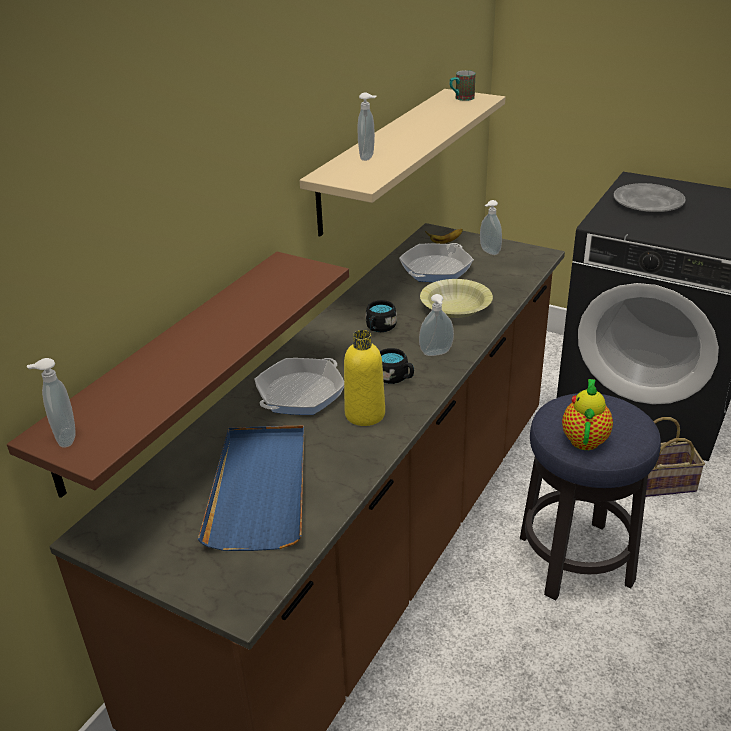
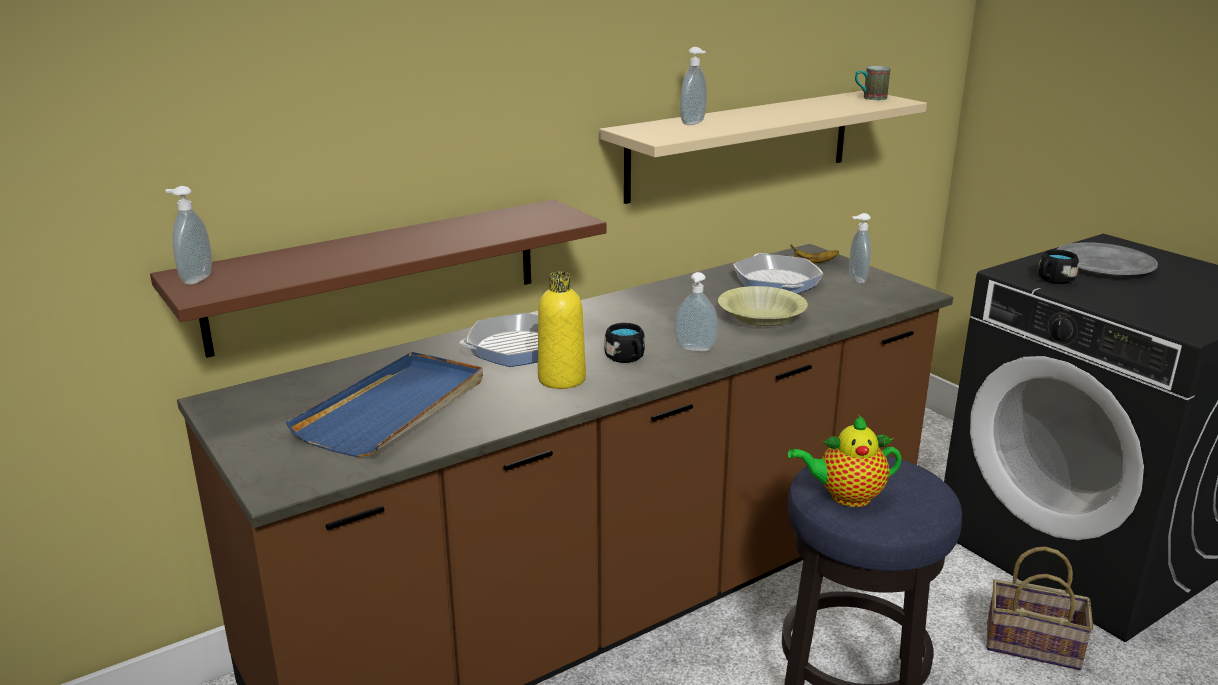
camera: 25 degrees right, 10 degrees down
black mug [366,300,397,332] -> black mug moved to [1039,249,1079,284]
frying pan [399,243,474,282] -> frying pan turned 105 degrees clockwise [733,253,824,294]
teapot [562,379,613,450] -> teapot turned 135 degrees counterclockwise [788,415,902,507]

